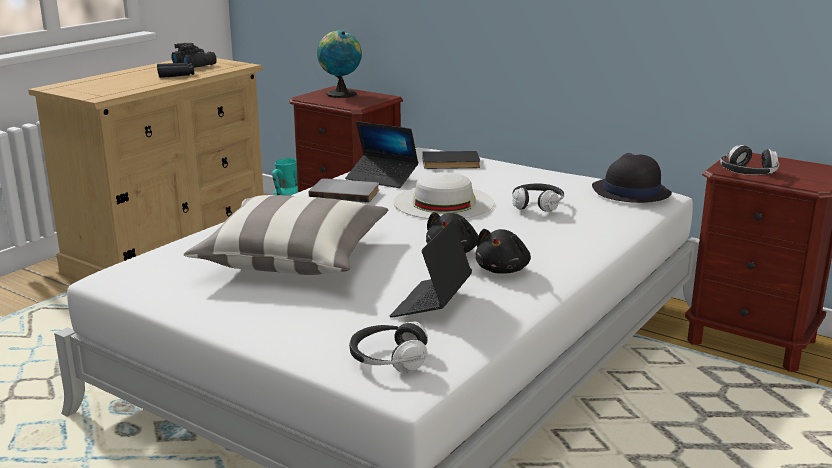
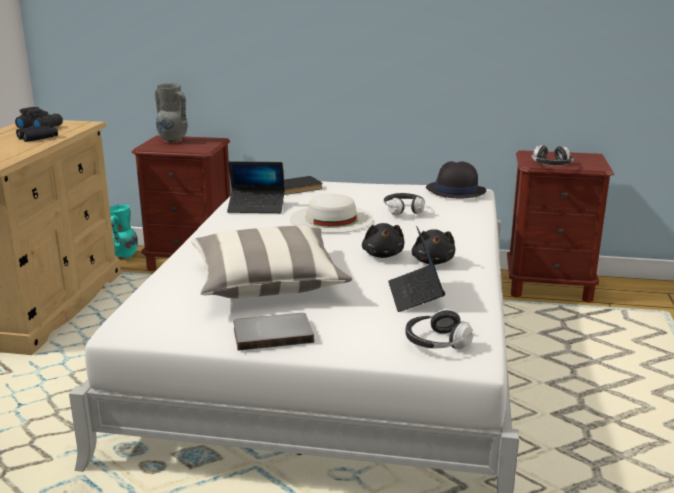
camera: 25 degrees left, 0 degrees up
grey book [309,179,379,203] -> grey book moved to [233,313,314,351]
globe [317,30,362,98] -> grey vase [155,83,188,143]

